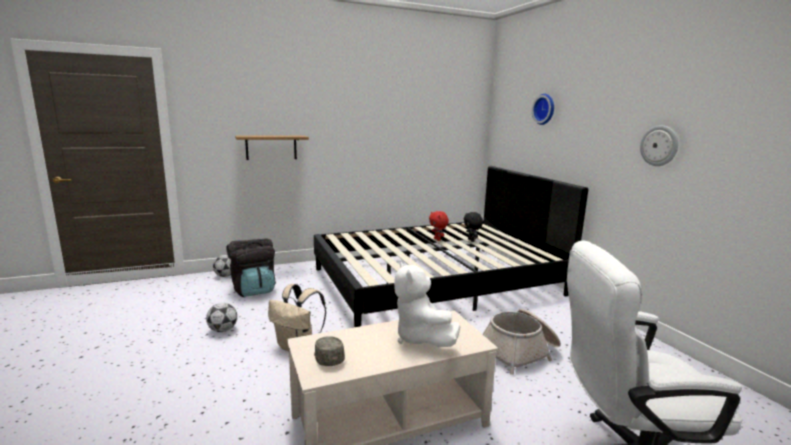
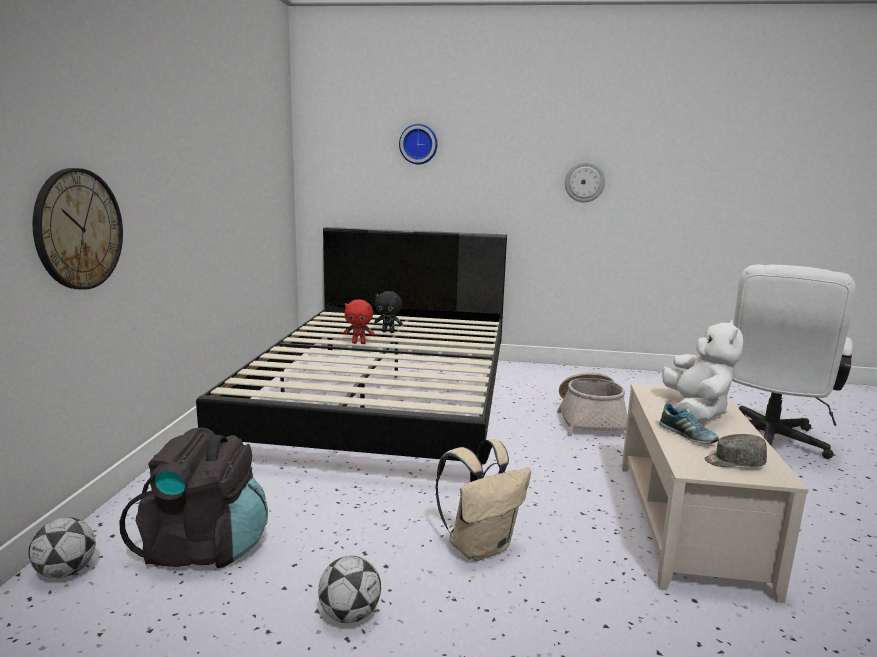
camera: 60 degrees left, 0 degrees up
shelf [235,135,309,160] -> wall clock [32,168,123,290]
white plush toy [394,262,460,347] -> white plush toy turned 90 degrees counterclockwise [662,319,743,424]
none -> shoe [659,403,719,444]

